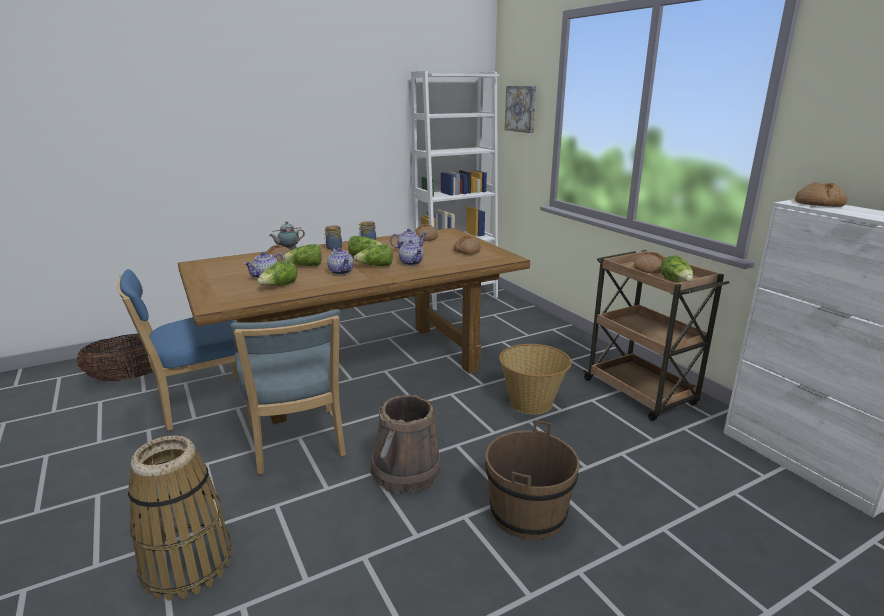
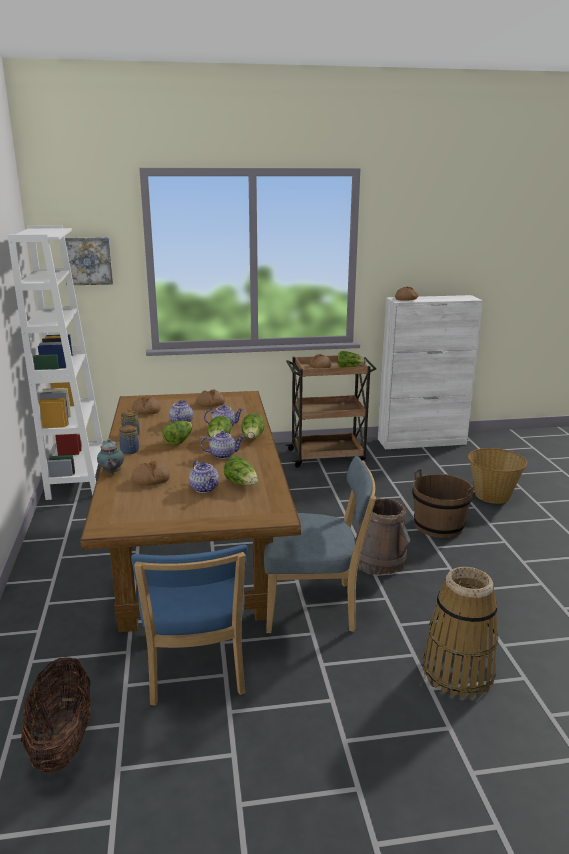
camera: 70 degrees left, 0 degrees up
lettuce [283,244,322,266] -> lettuce moved to [241,413,265,439]
basket [499,344,572,414] -> basket moved to [468,448,527,504]

